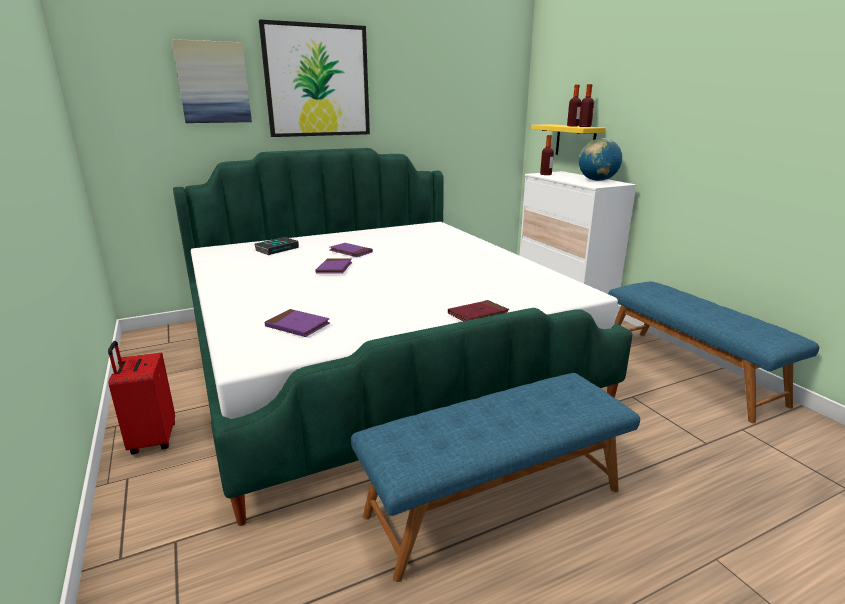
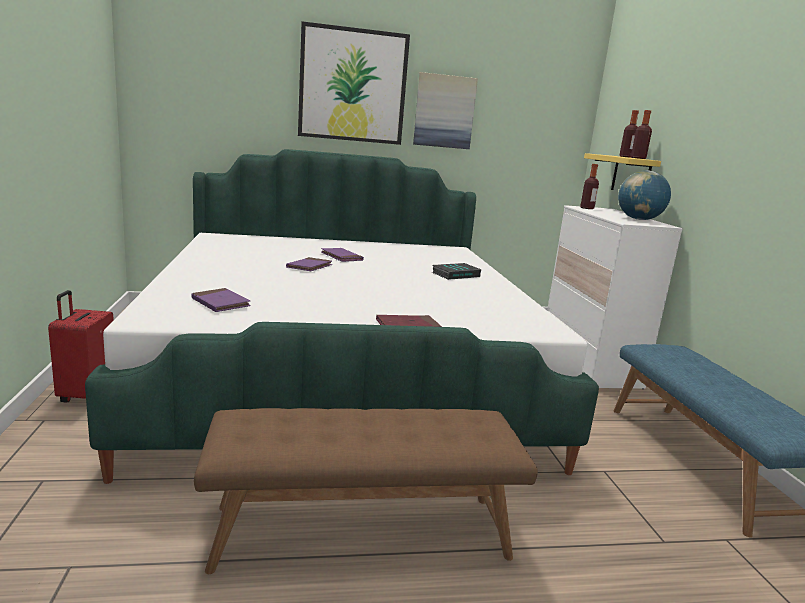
camera: 15 degrees right, 5 degrees down
picture [172,39,252,123] -> picture moved to [413,72,478,149]
book [255,237,299,255] -> book moved to [432,263,481,280]
blue bench [351,373,640,582] -> brown bench [194,408,538,574]

